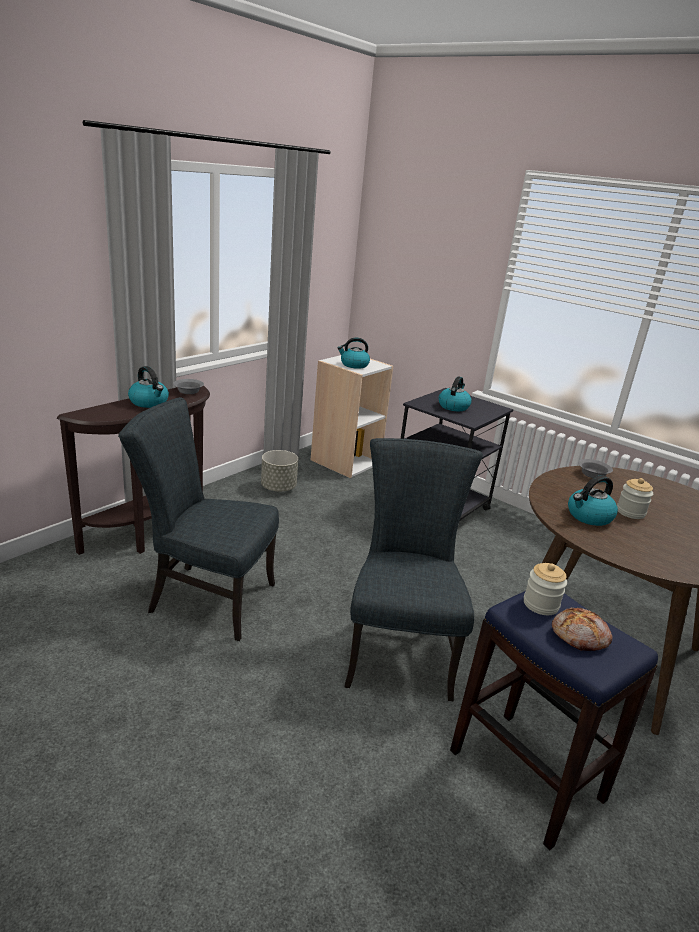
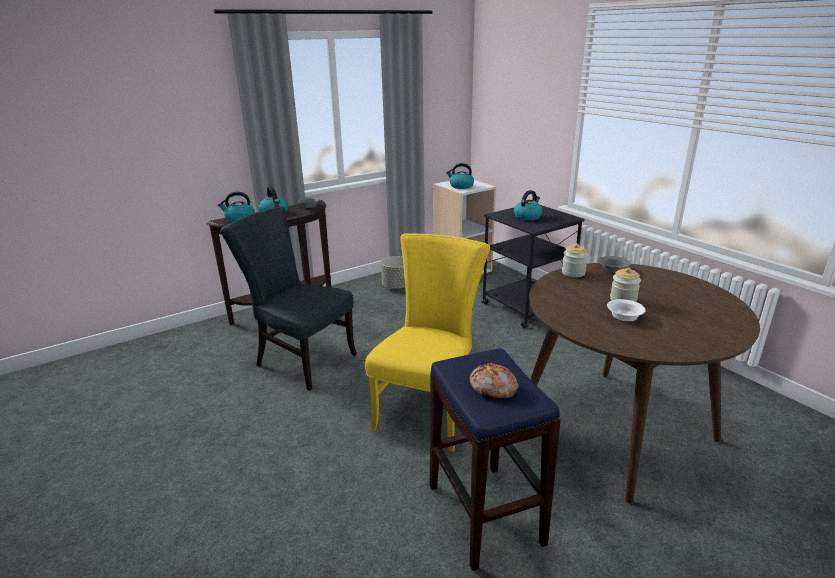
camera: 20 degrees right, 0 degrees up
grey chair [344,438,483,702] -> yellow chair [365,233,490,452]
jar [524,563,567,615] -> jar moved to [562,243,588,277]
kettle [568,475,618,526] -> kettle moved to [218,192,255,222]
none -> white bowl [607,299,646,321]

